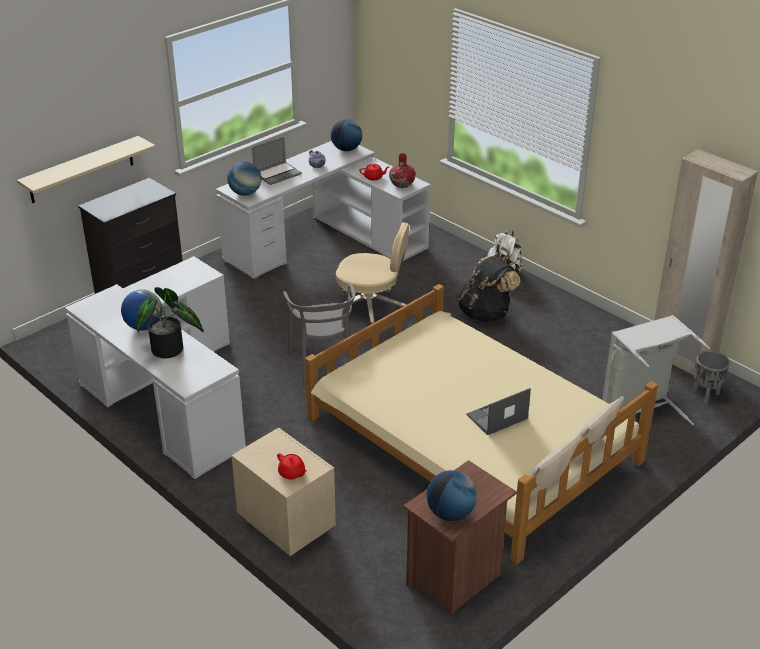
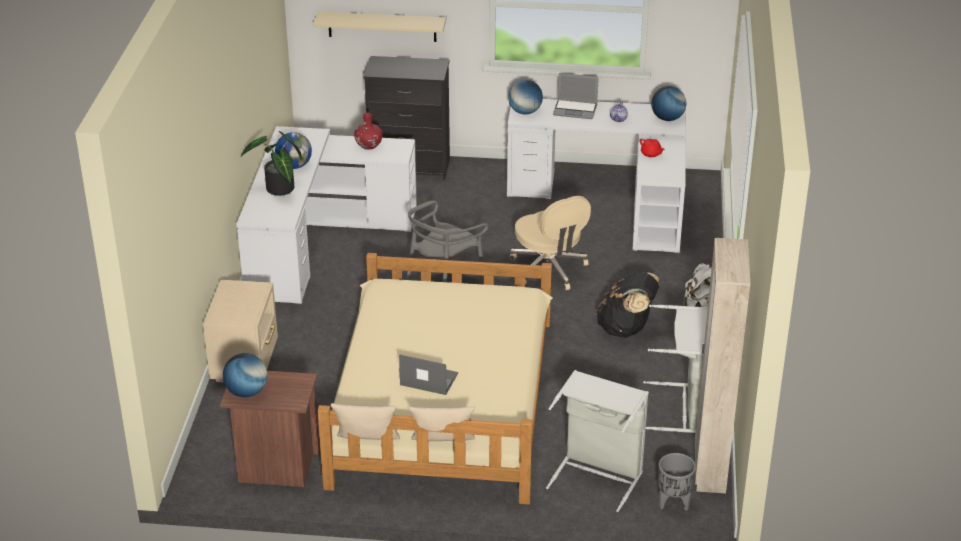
camera: 50 degrees right, 0 degrees up
red teapot [277,453,307,479] -> none
red vase [389,153,416,188] -> red vase moved to [354,113,383,150]
none -> grey laundry basket [643,305,708,433]

